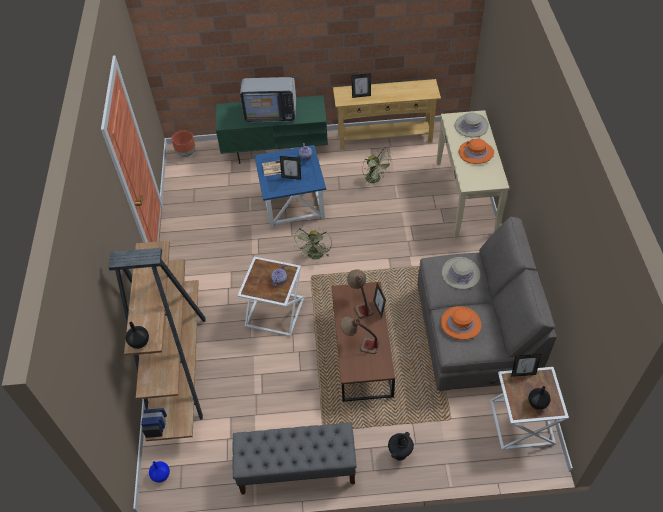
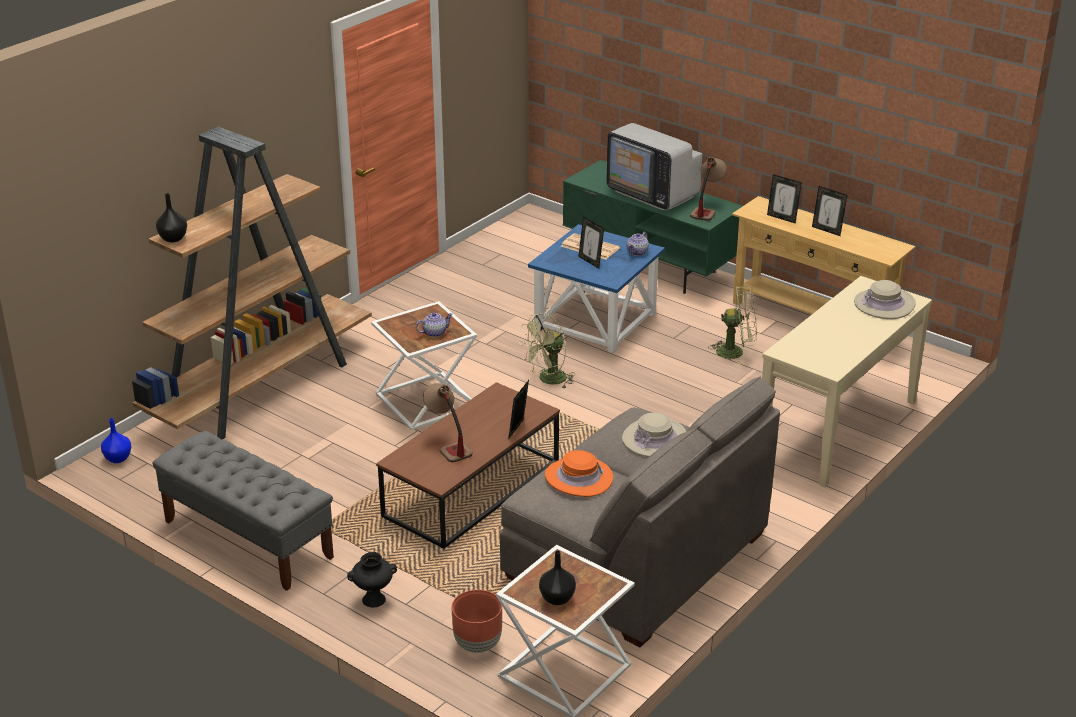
camera: 40 degrees right, 20 degrees down
brown planter [171,130,195,157] -> brown planter moved to [452,590,502,653]
table lamp [347,269,374,318] -> table lamp moved to [690,157,727,221]
green fan [362,147,393,188] -> green fan turned 90 degrees counterclockwise [708,286,757,365]
orange hat [459,139,494,164] -> none
picture frame [511,354,541,377] -> picture frame moved to [812,186,847,236]

